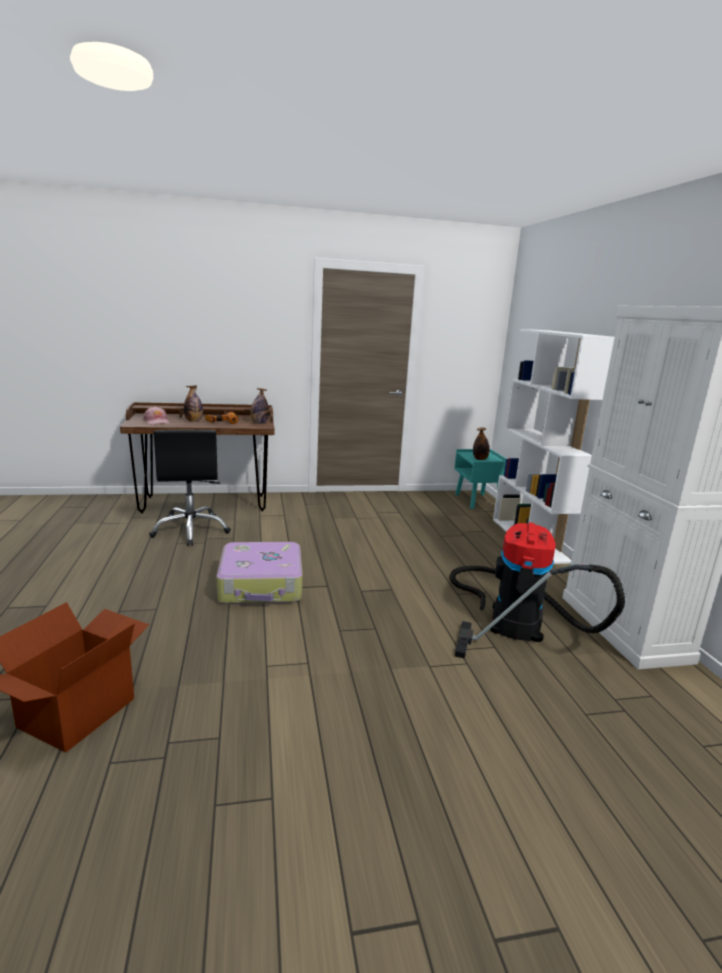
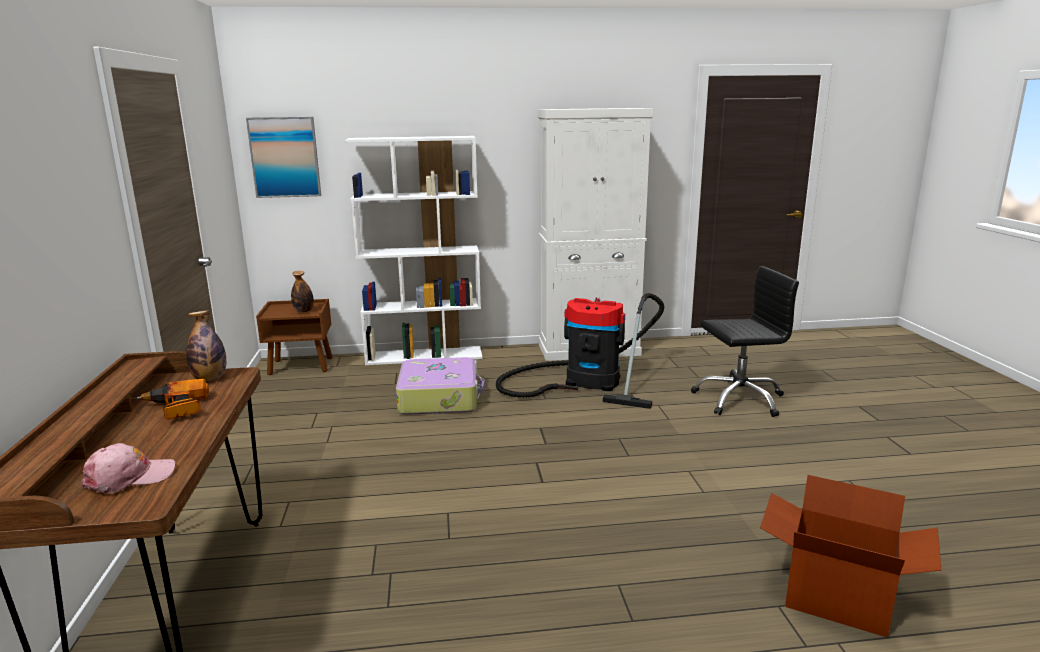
camera: 85 degrees left, 0 degrees up
black office chair [149,430,231,546] -> black office chair moved to [691,266,799,417]
bottle [184,385,203,422] -> none
suitcase [217,542,302,604] -> suitcase moved to [396,357,485,415]
turquoise nightstand [454,449,506,509] -> brown nightstand [256,299,333,375]
none -> picture [246,117,321,198]

